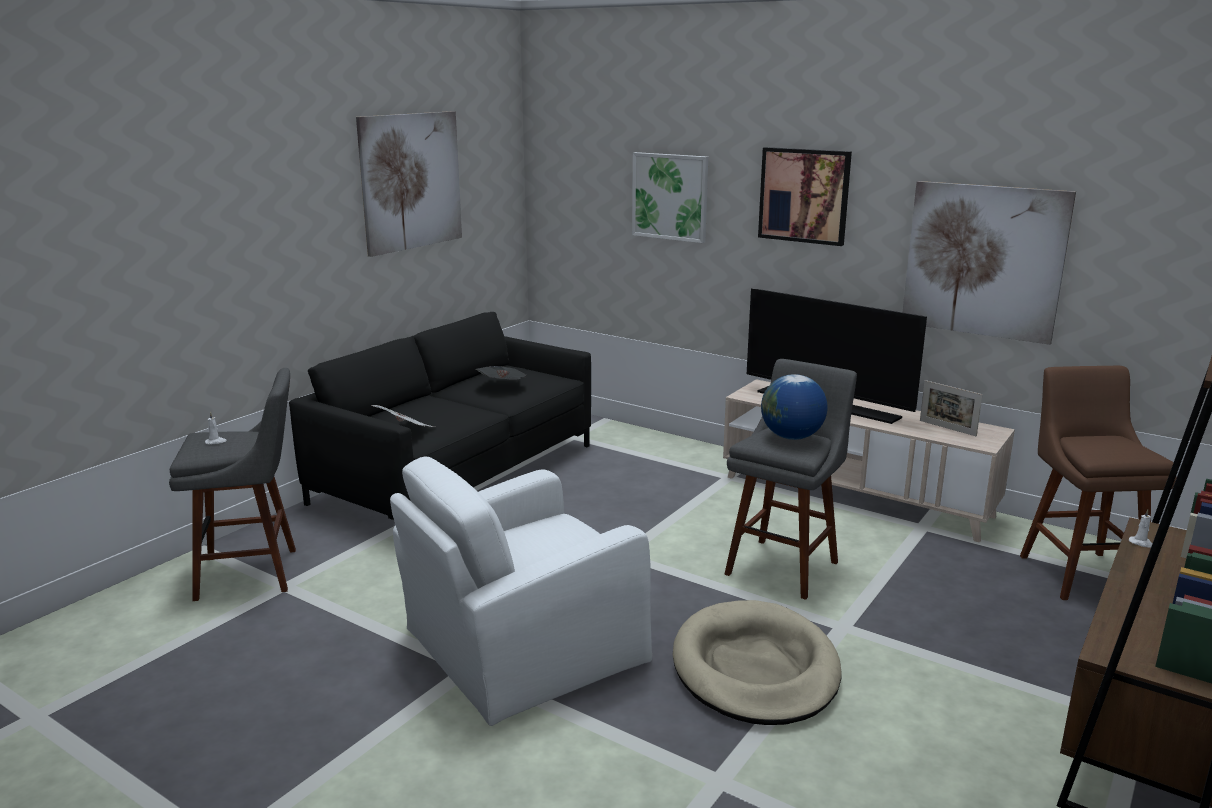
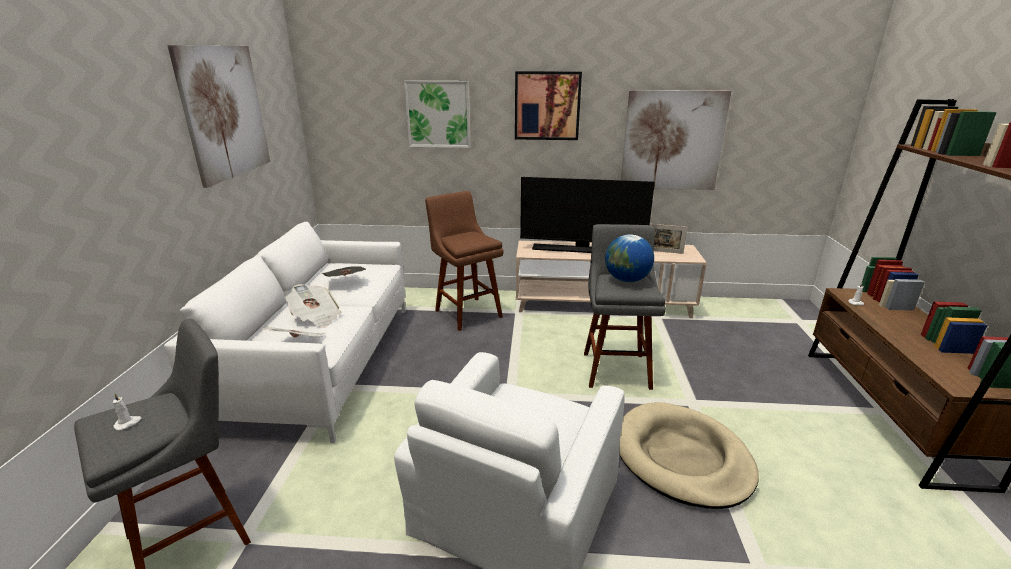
camera: 30 degrees left, 5 degrees up
black sofa [289,312,591,520] -> white sofa [164,222,406,443]
brown stool [1020,366,1177,600] -> brown stool moved to [425,191,504,331]
none -> newspaper [285,284,342,328]

